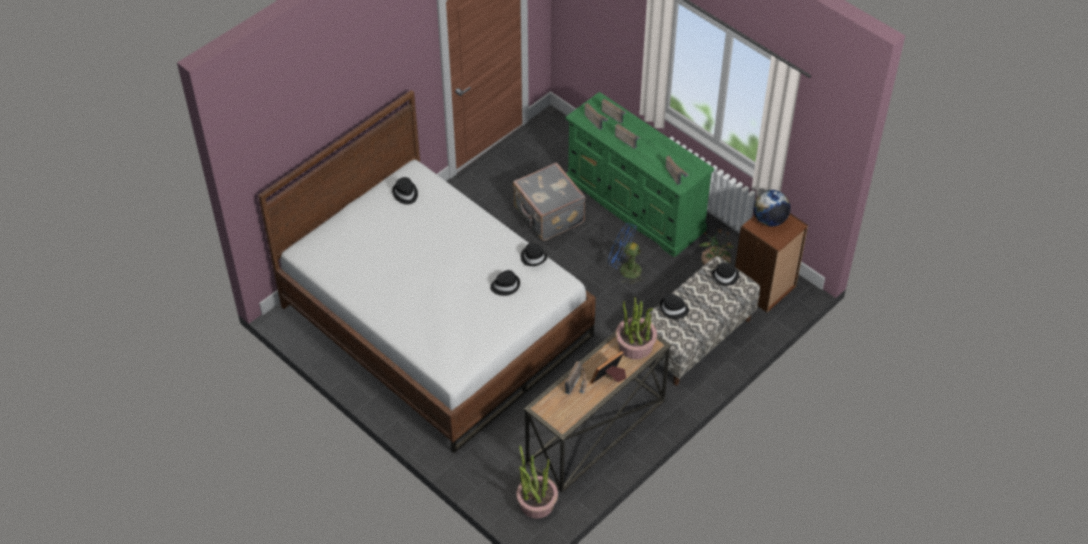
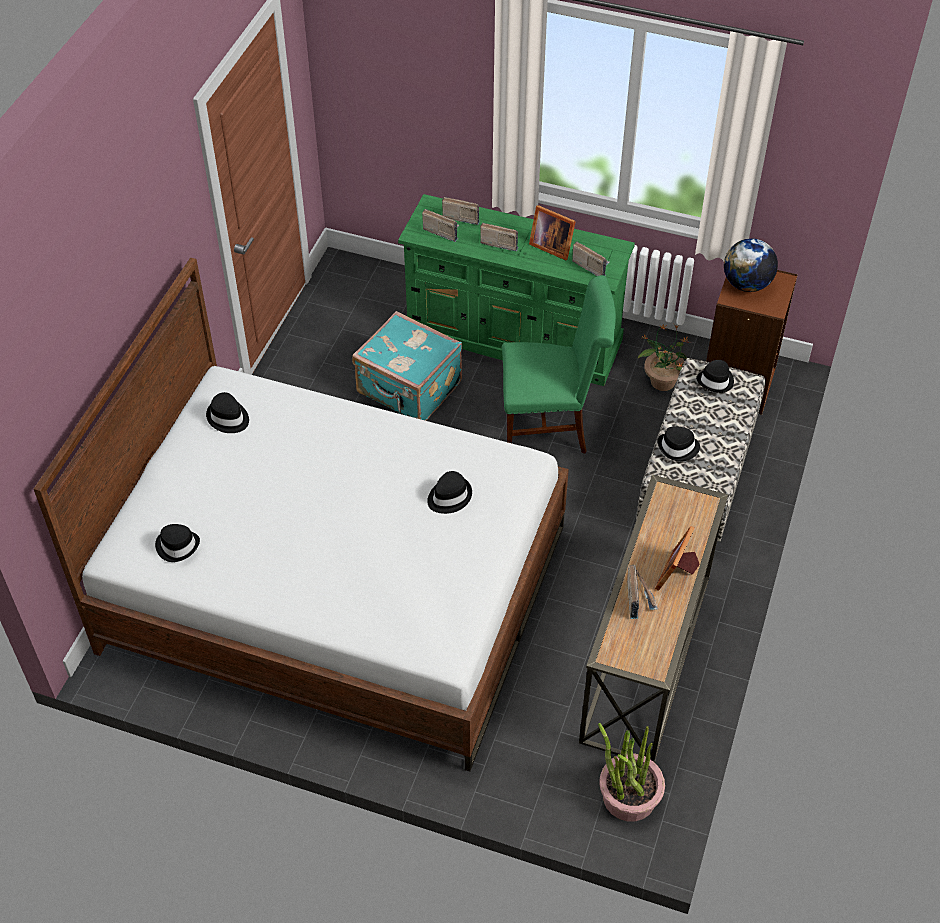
camera: 25 degrees left, 0 degrees up
grey suitcase [513,162,586,241] -> turquoise suitcase [352,311,462,421]
black hat [521,243,547,266] -> black hat moved to [155,524,200,562]
blue fan [608,223,645,285] -> green chair [502,275,616,454]
potted plant [616,297,657,359] -> none
none -> picture frame [529,205,576,260]

